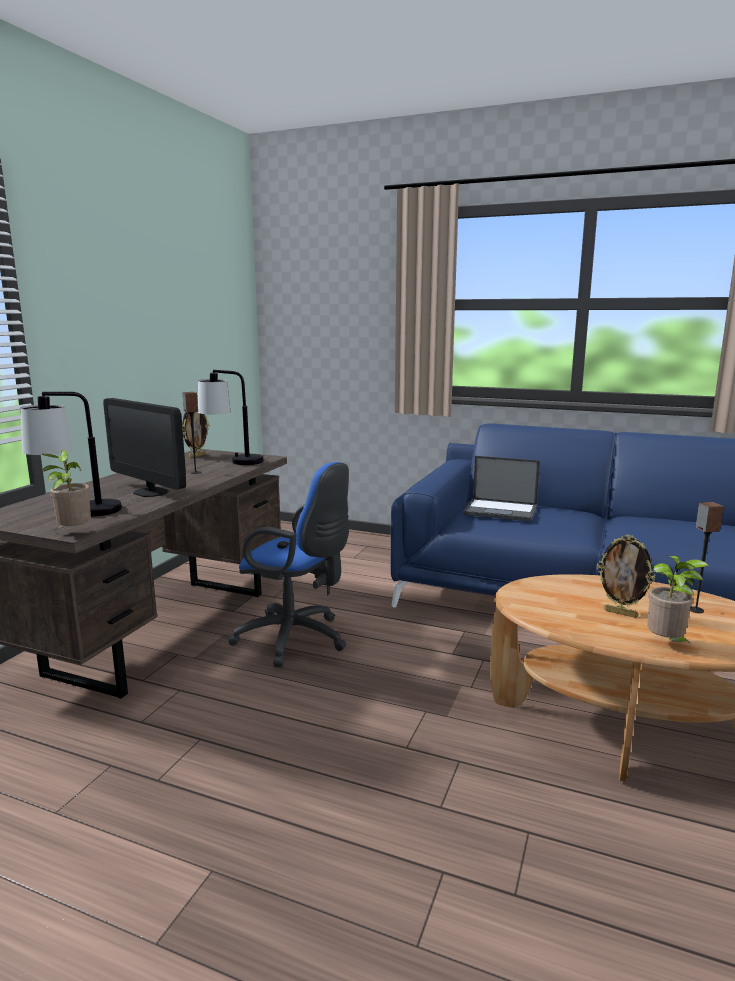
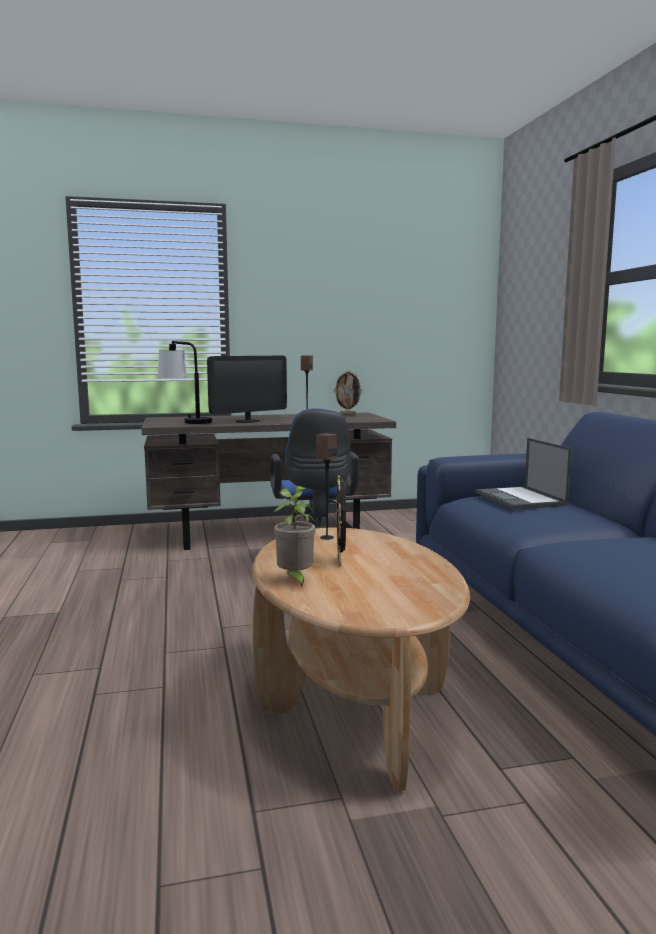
camera: 55 degrees right, 5 degrees down
potted plant [42,450,91,532] -> none
monitor [103,398,186,497] -> monitor turned 135 degrees counterclockwise [207,356,287,423]
table lamp [198,370,264,465] -> none
speaker [690,502,724,613] -> speaker moved to [317,433,337,540]

